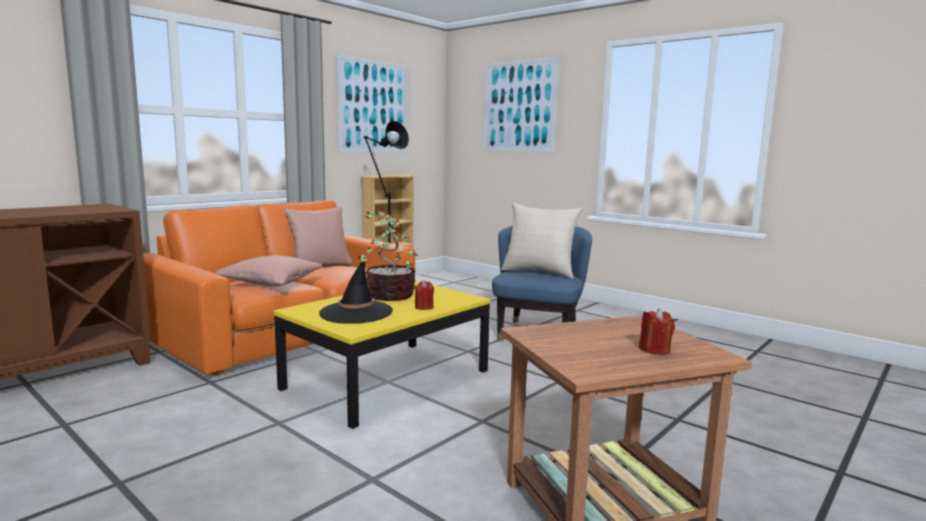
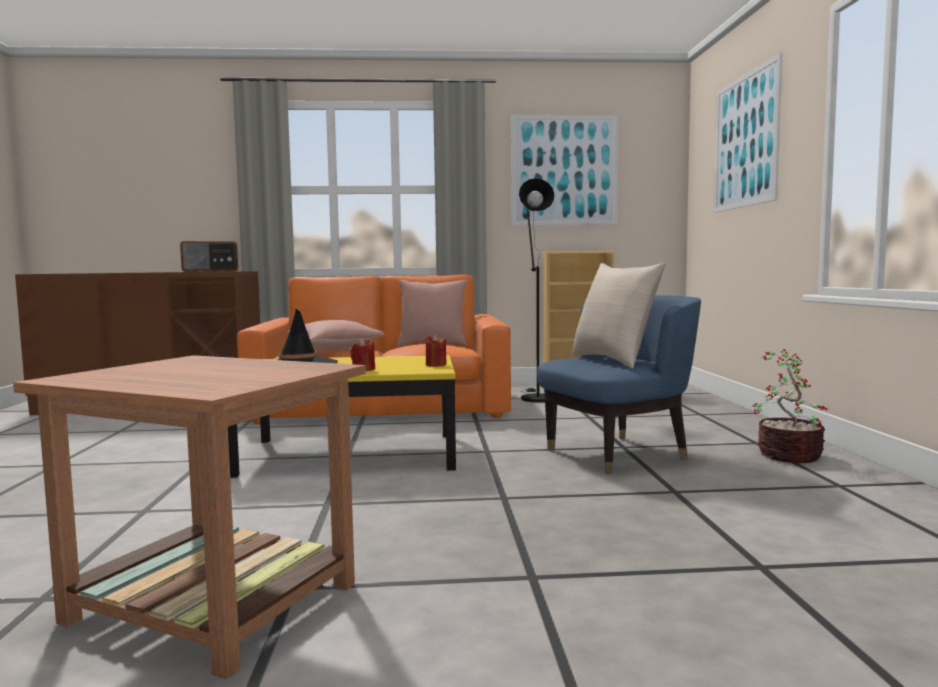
camera: 45 degrees right, 5 degrees down
potted plant [357,208,418,301] -> potted plant moved to [752,349,828,463]
red candle [639,308,675,355] -> red candle moved to [425,334,447,367]
none -> radio [180,241,238,272]

